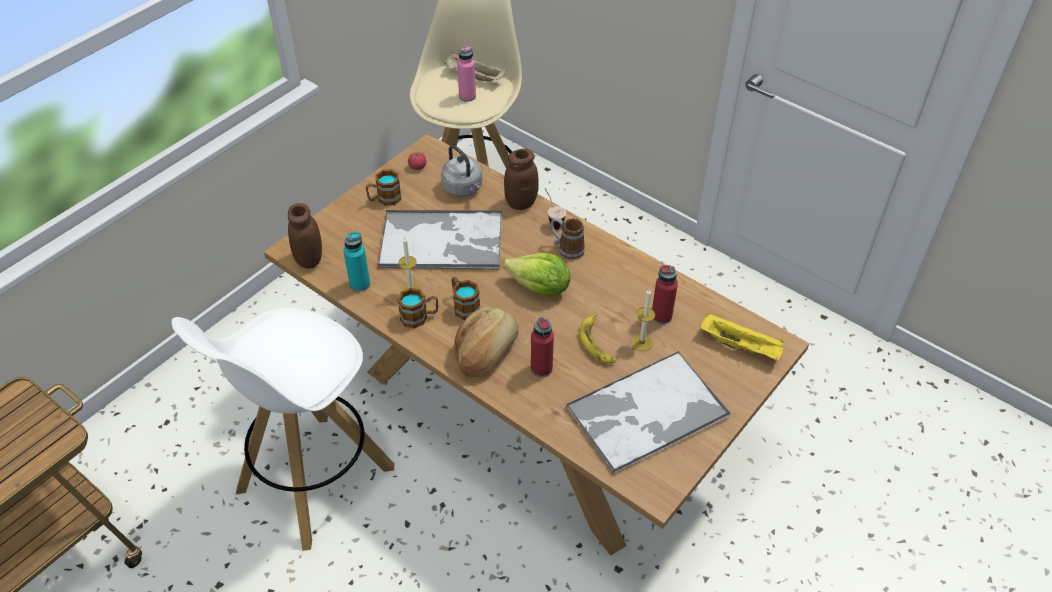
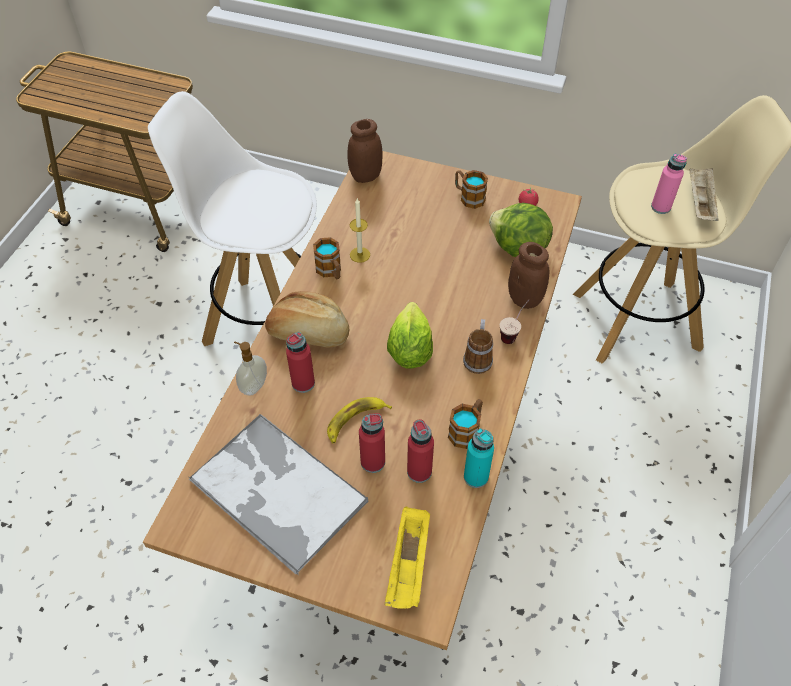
camera: 70 degrees right, 5 degrees up
turquoise bottle [343,231,370,292] -> turquoise bottle moved to [464,428,494,488]
tray [377,210,503,270] -> none
grey kettle [441,145,482,197] -> lettuce [489,203,553,257]
mug [451,277,480,320] -> mug moved to [448,399,483,449]
candle [631,288,655,351] -> red bottle [359,413,385,473]
none -> soap dispenser [234,342,267,396]

